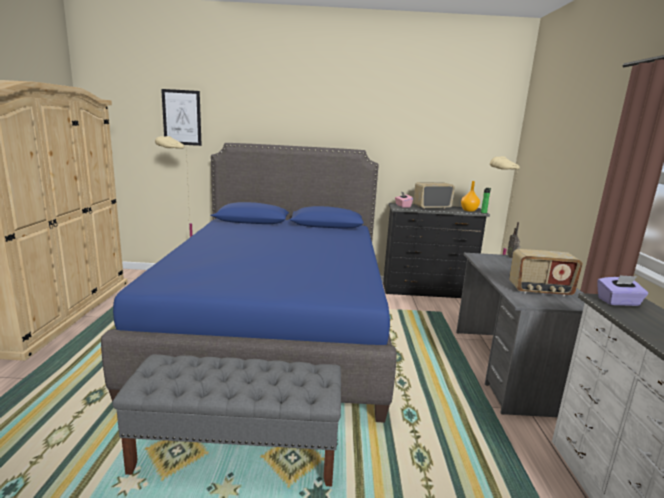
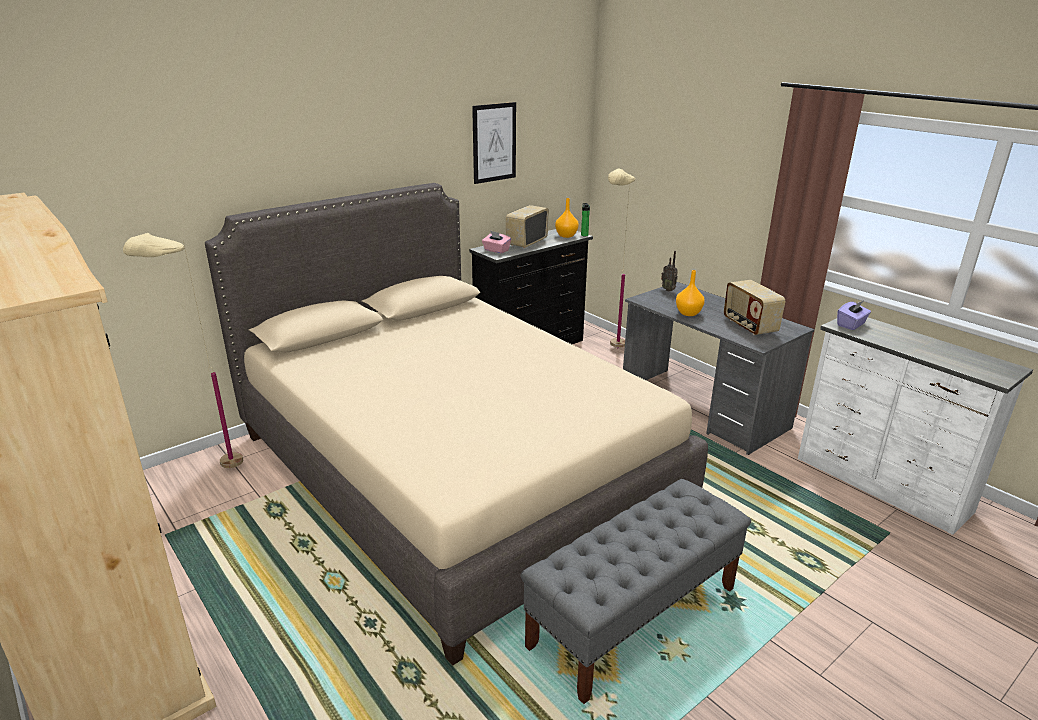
camera: 40 degrees left, 10 degrees up
blue bed [101,143,397,423] -> beige bed [205,183,708,666]
picture [161,89,202,146] -> picture moved to [472,102,516,184]
radio [509,249,583,297] -> radio turned 105 degrees clockwise [724,280,785,335]
none -> orange vase [676,270,705,316]

